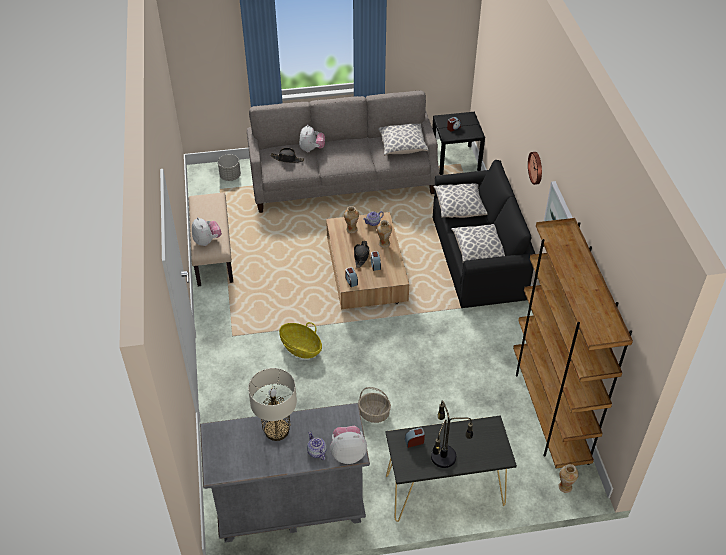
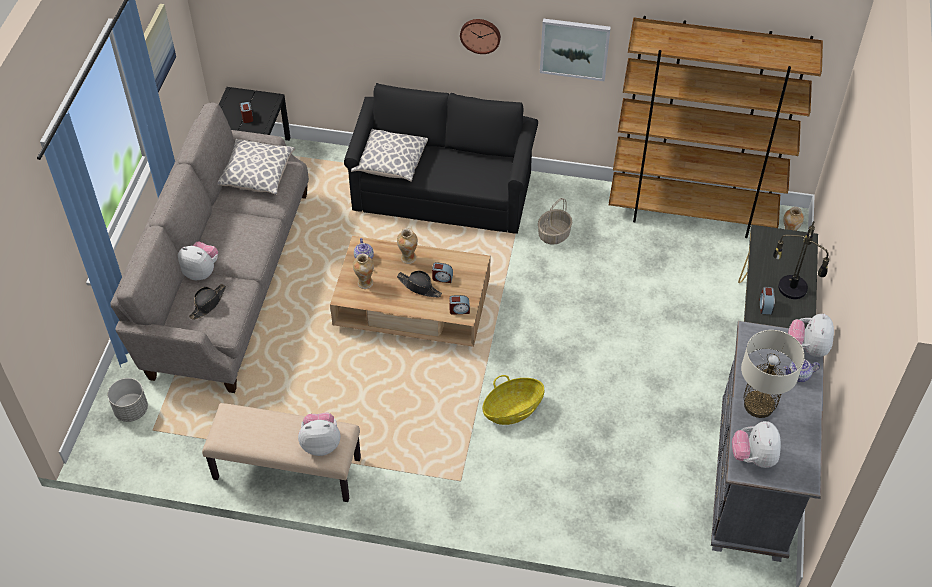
camera: 70 degrees left, 5 degrees up
basket [358,387,391,423] -> basket moved to [538,198,572,245]
pillow [451,224,505,262] -> none
none -> picture [144,4,176,93]
none -> plush toy [732,421,781,468]

